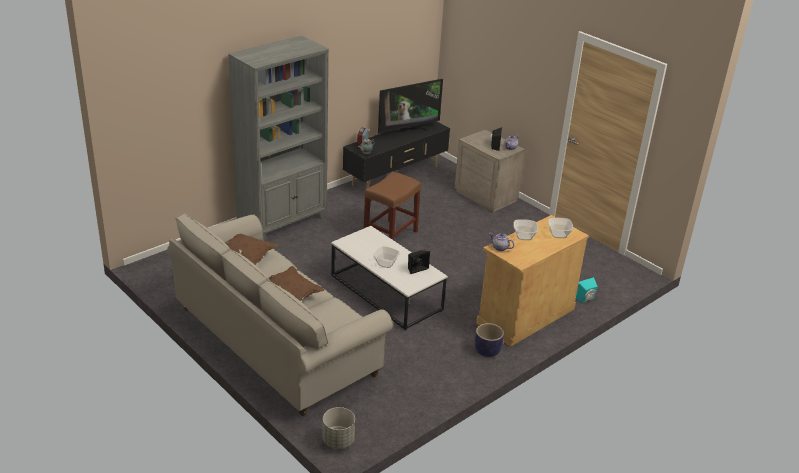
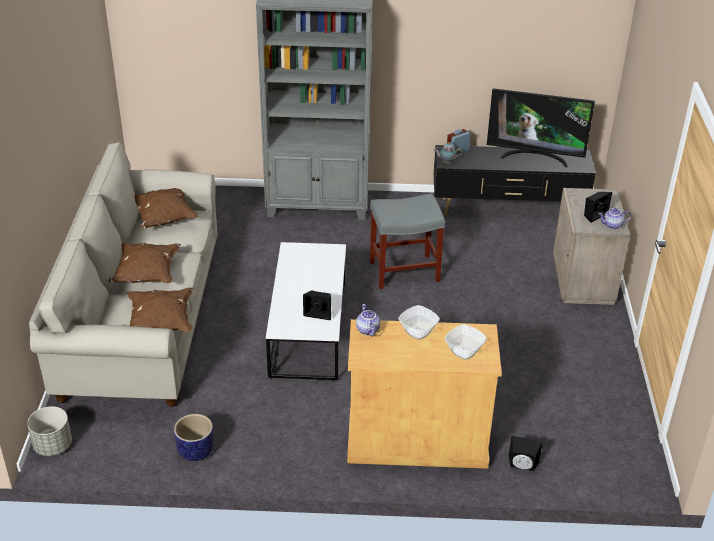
camera: 45 degrees right, 5 degrees up
brown stool [364,172,421,240] -> grey stool [370,193,445,289]
bowl [374,246,400,268] -> none
planter [475,323,504,357] -> planter moved to [174,414,214,461]
turquoise speaker [576,277,598,303] -> black speaker [509,436,543,472]
none -> brown pillow [127,288,193,332]

